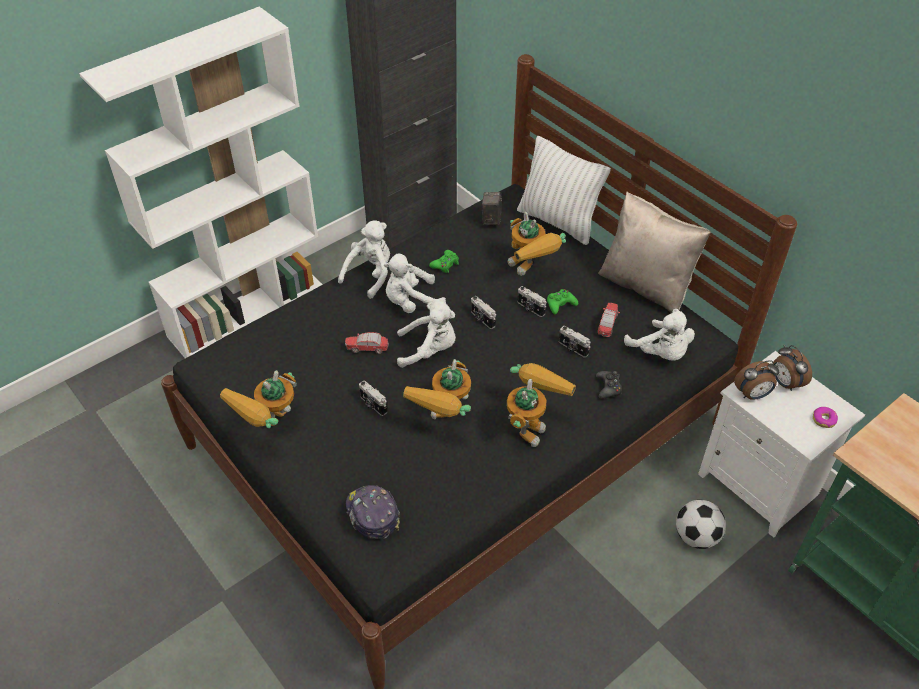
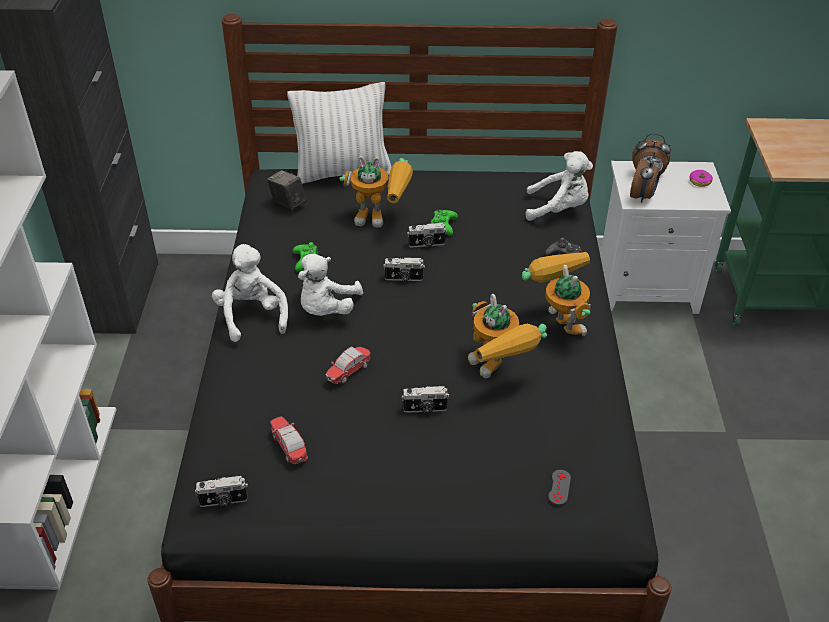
camera: 50 degrees left, 5 degrees down
toy robot [220,370,297,428] -> none
cap [346,485,400,539] -> grey game controller [548,470,571,505]
white plush toy [397,301,456,368] -> none
camera [559,326,591,358] -> camera moved to [195,476,248,507]
toy car [597,303,620,337] -> toy car moved to [270,417,308,464]
beige pillow [598,192,711,313] -> none
football [676,500,726,549] -> none

